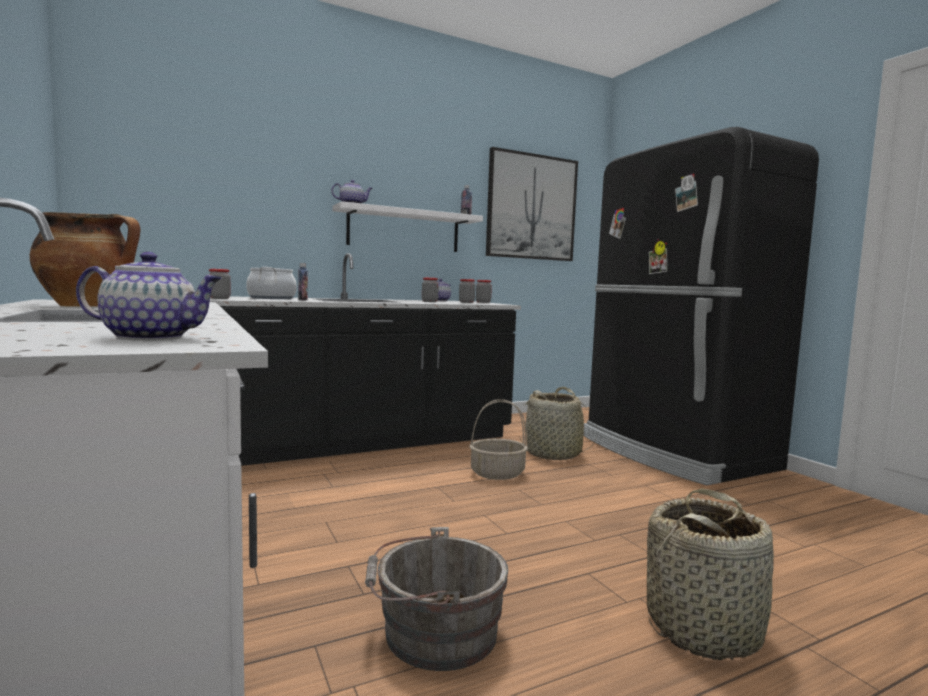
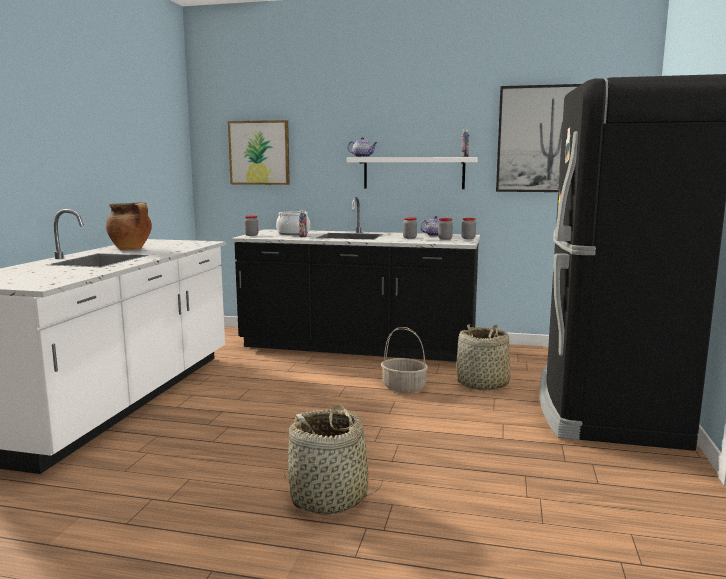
camera: 40 degrees right, 5 degrees up
teapot [76,252,222,341] -> none
grey bucket [365,527,508,671] -> none
none -> picture [228,120,290,185]

